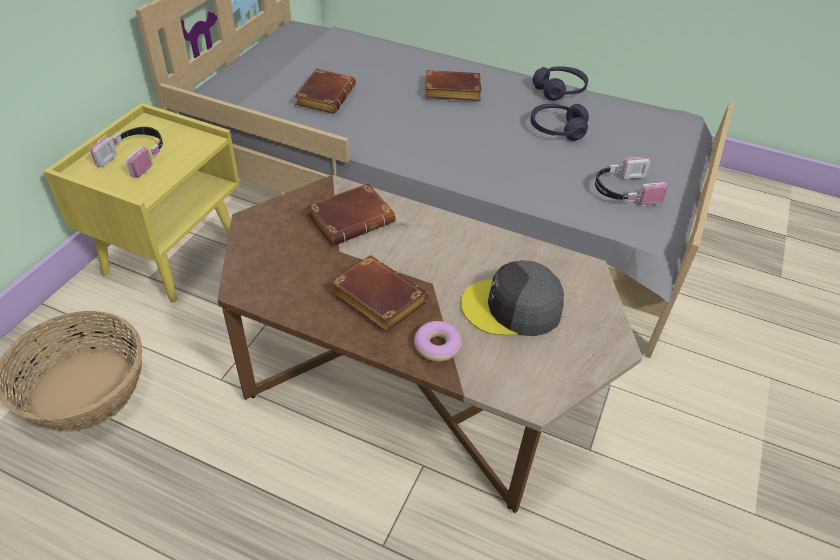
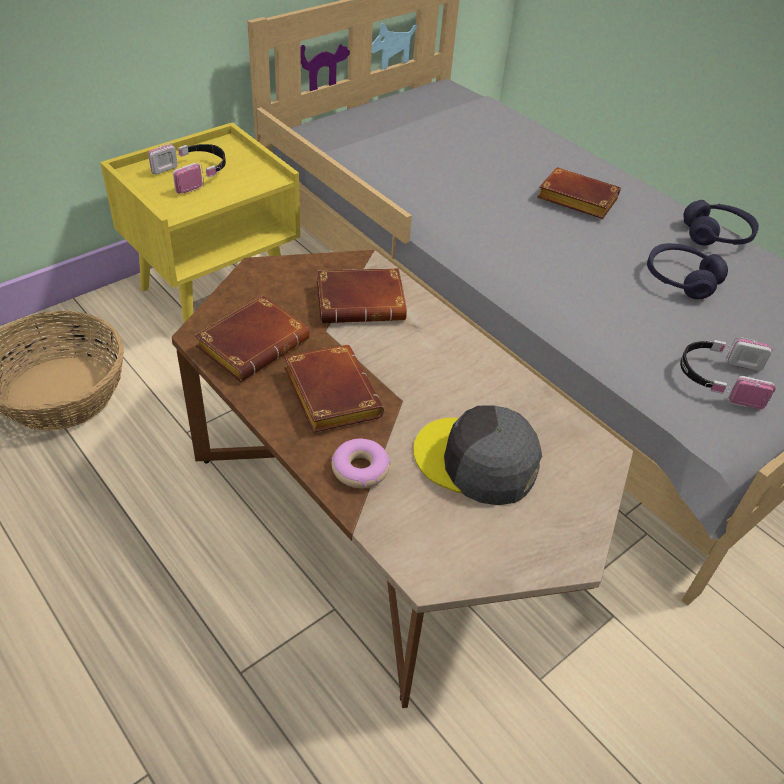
camera: 25 degrees right, 0 degrees up
brown book [295,69,356,114] -> brown book moved to [195,295,309,382]

